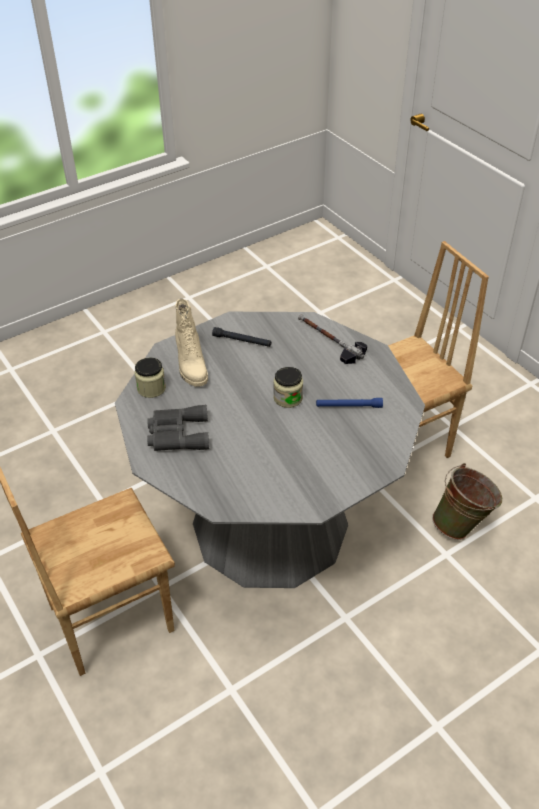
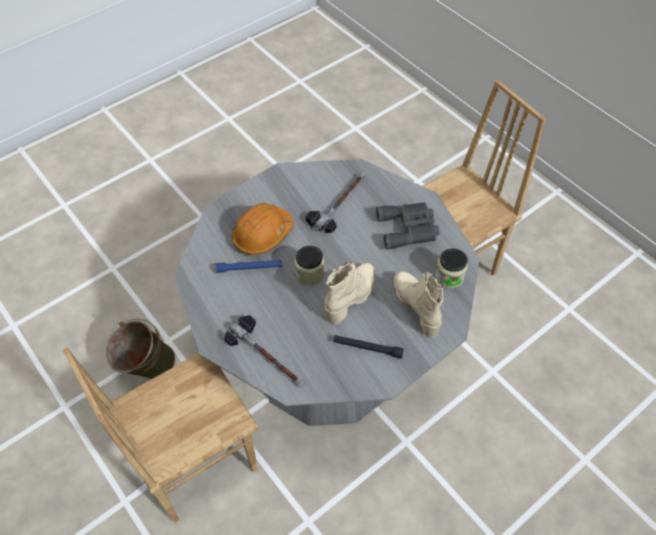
camera: 175 degrees right, 10 degrees up
none -> orange hard hat [231,203,294,255]
none -> hammer [305,172,365,233]
none -> beige boot [325,261,376,325]

